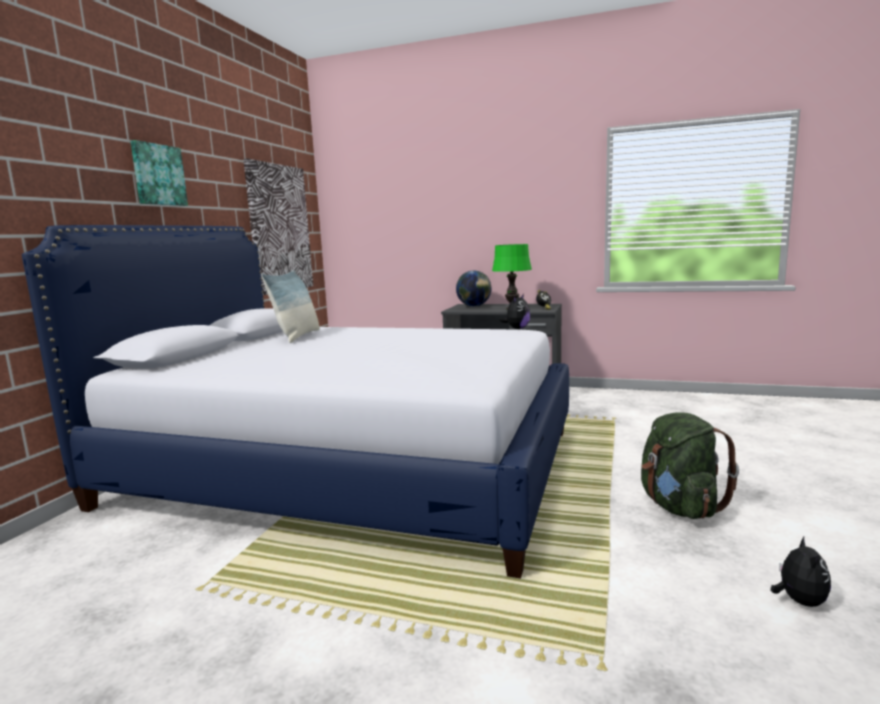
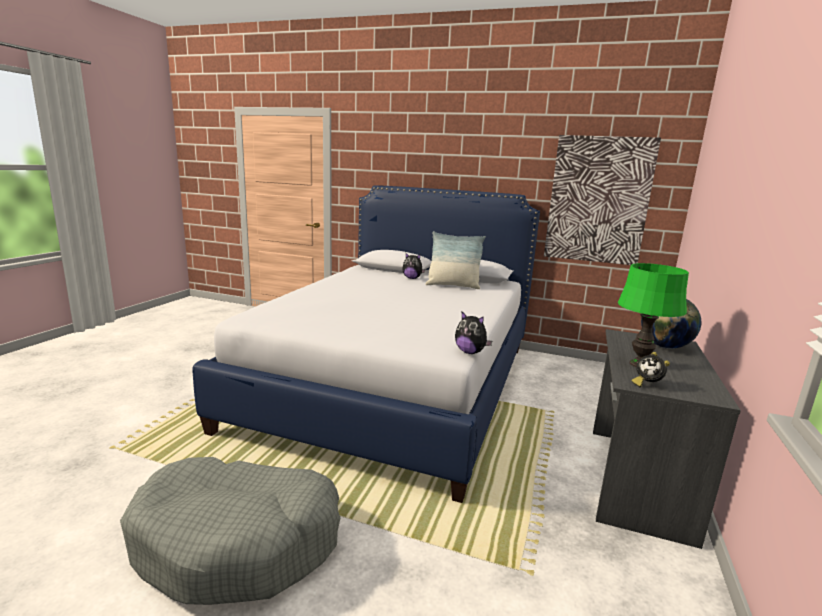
camera: 90 degrees right, 5 degrees up
picture [130,140,188,206] -> none
green backpack [641,413,739,519] -> grey dog bed [120,457,340,605]
plush toy [771,537,831,607] -> plush toy moved to [402,253,425,279]

